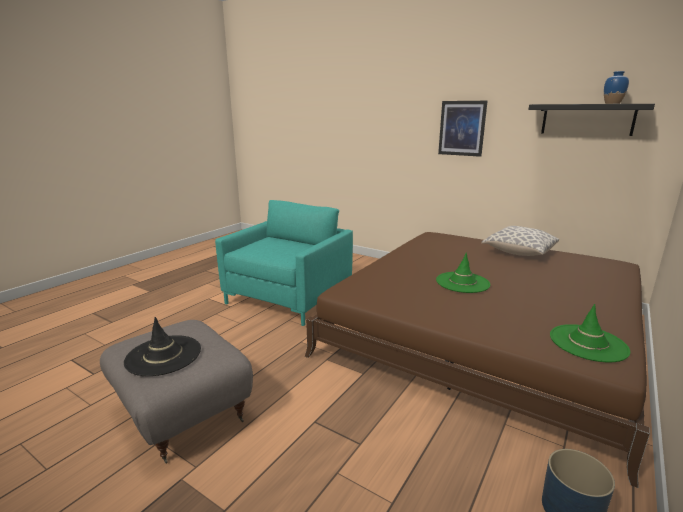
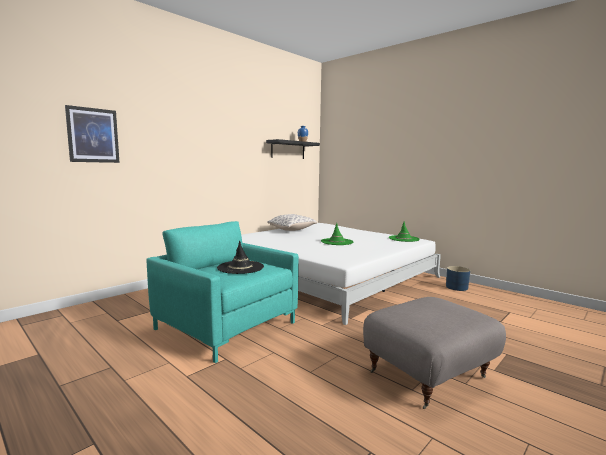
camera: 80 degrees left, 10 degrees down
black hat [124,317,201,376] -> black hat moved to [217,241,264,274]
brown bed [305,232,650,488] -> white bed [241,223,441,325]
picture [438,101,488,157] -> picture moved to [65,105,120,163]

